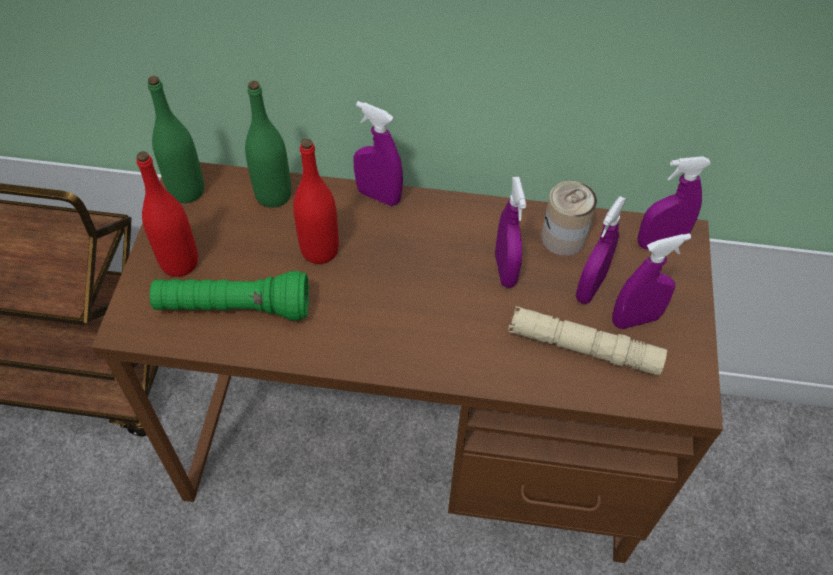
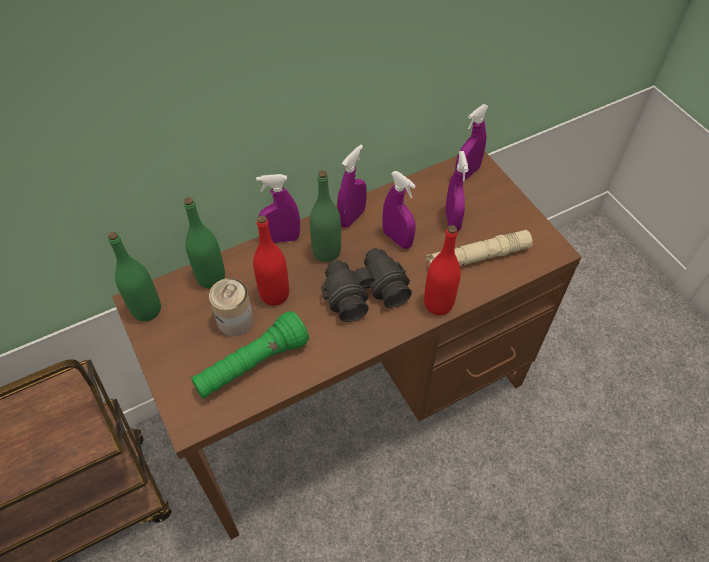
camera: 35 degrees left, 0 degrees up
red bottle [136,151,198,277] -> red bottle moved to [424,225,461,315]
can [541,181,597,256] -> can moved to [209,278,254,336]
purple spray bottle [612,233,691,329] -> purple spray bottle moved to [337,145,367,228]
none -> green bottle [310,170,341,262]
none -> black binoculars [321,248,412,322]

